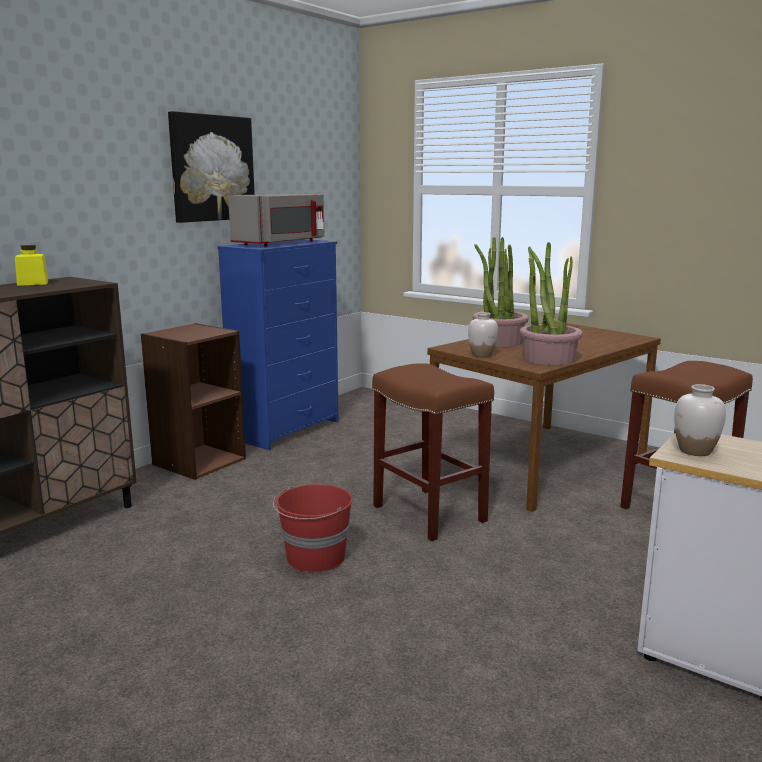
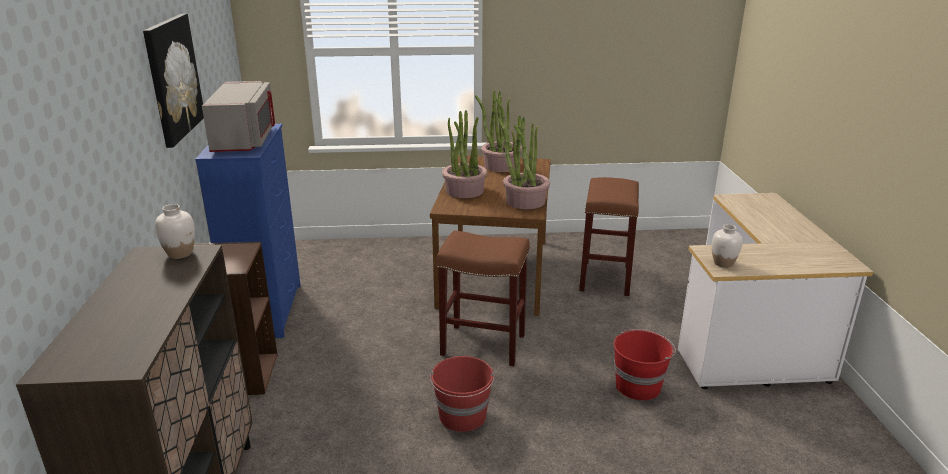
camera: 40 degrees left, 10 degrees up
yellow jar [15,245,48,286] -> none
white vase [468,312,498,357] -> white vase moved to [155,204,195,259]
none -> potted plant [475,90,522,172]
none -> red bucket [613,329,676,401]

